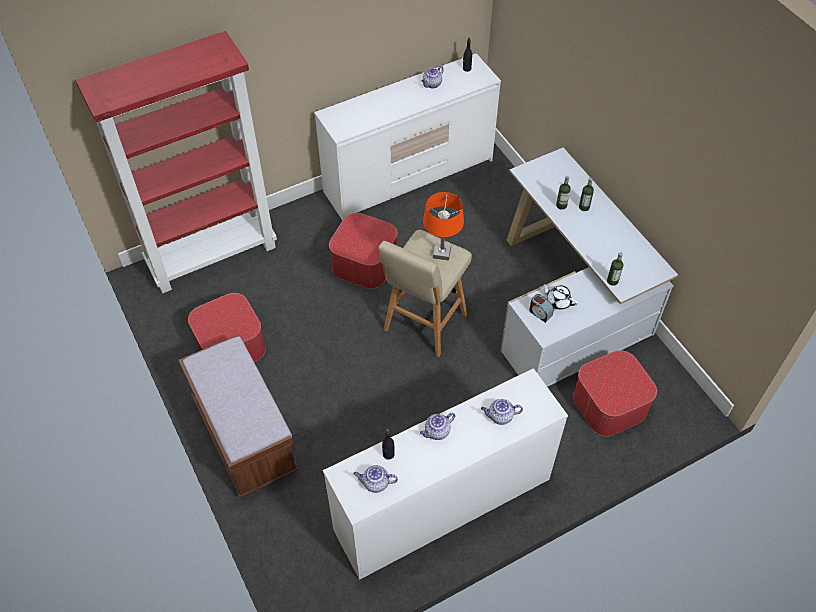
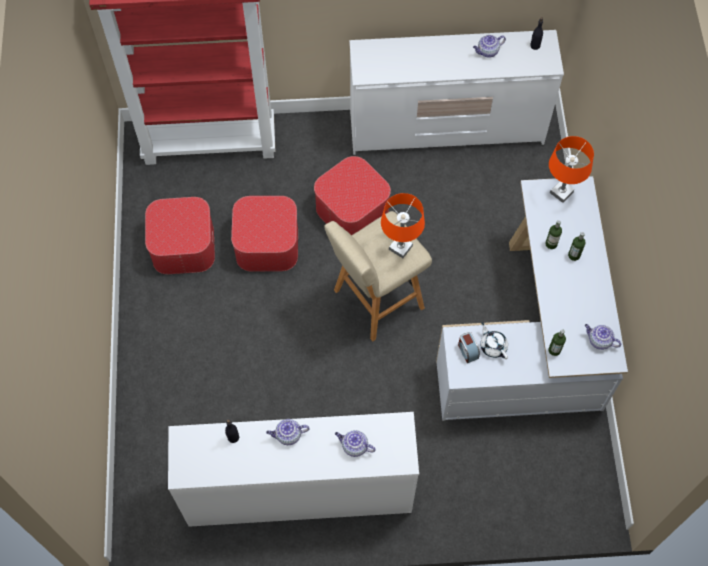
camera: 25 degrees right, 10 degrees up
brown bench [178,335,299,498] -> none
teapot [353,465,398,493] -> teapot moved to [585,324,621,350]
ottoman [573,350,657,436] -> ottoman moved to [231,196,298,272]
none -> orange table lamp [549,136,594,203]

